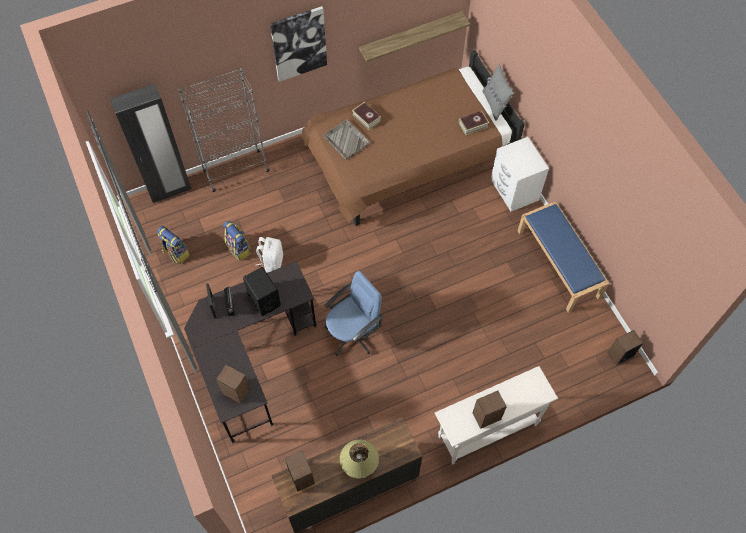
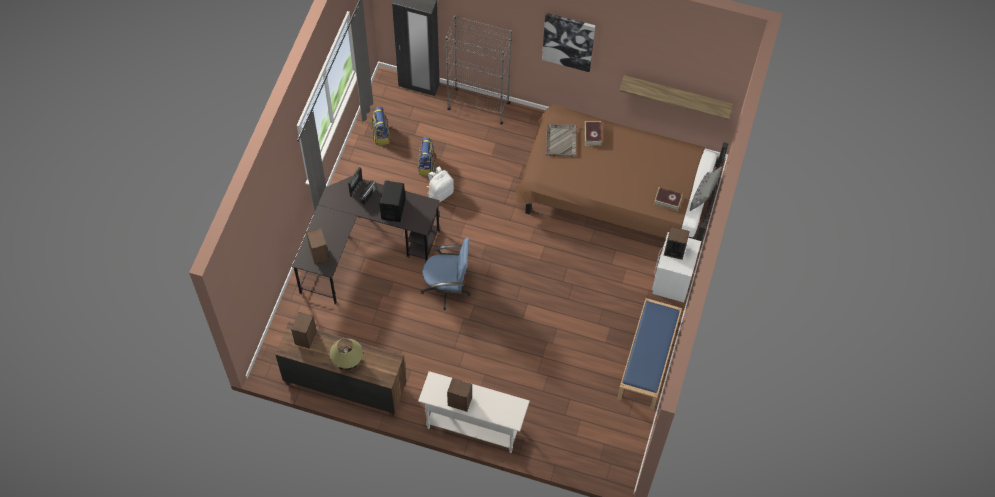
camera: 40 degrees right, 0 degrees up
speaker [608,330,643,366] -> speaker moved to [664,227,690,260]

